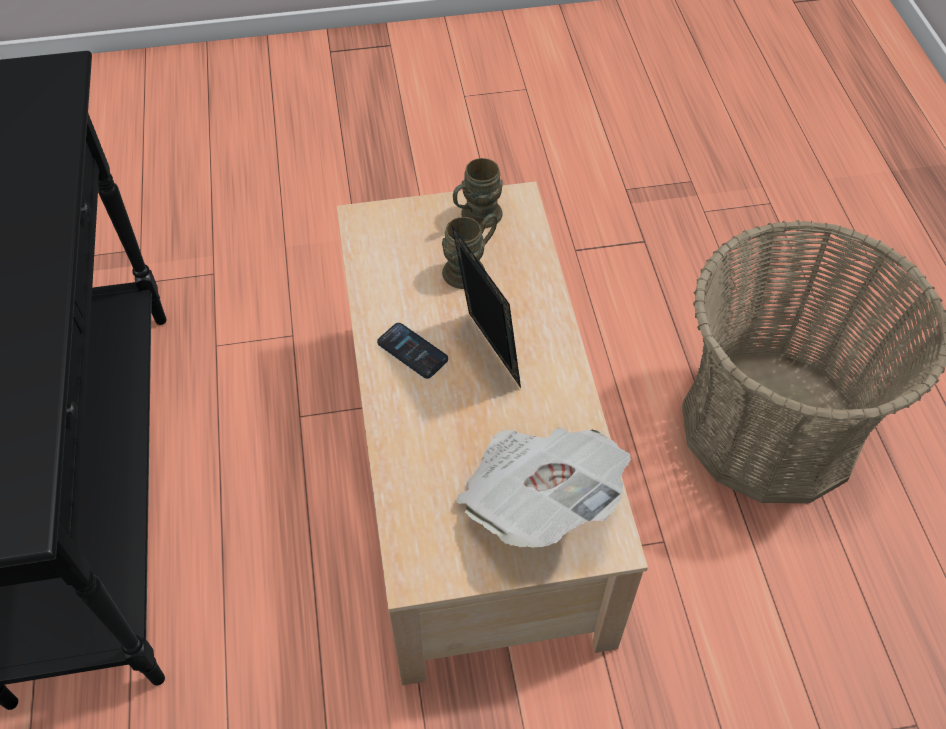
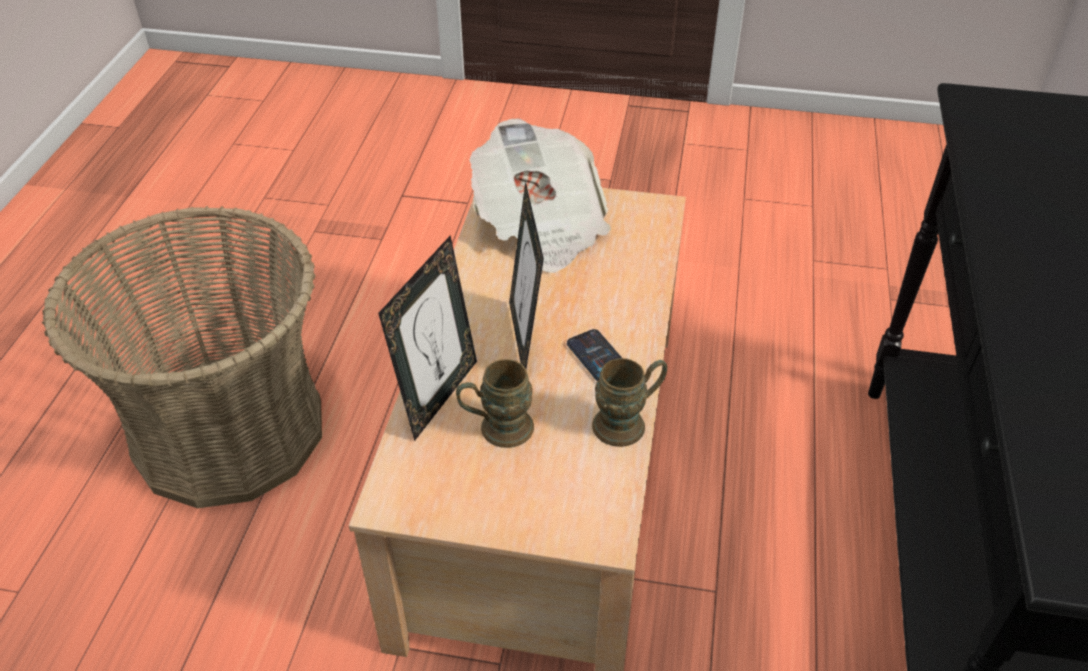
camera: 160 degrees left, 10 degrees down
brown mug [453,158,503,228] -> brown mug moved to [592,358,667,447]
none -> picture frame [378,235,477,441]

